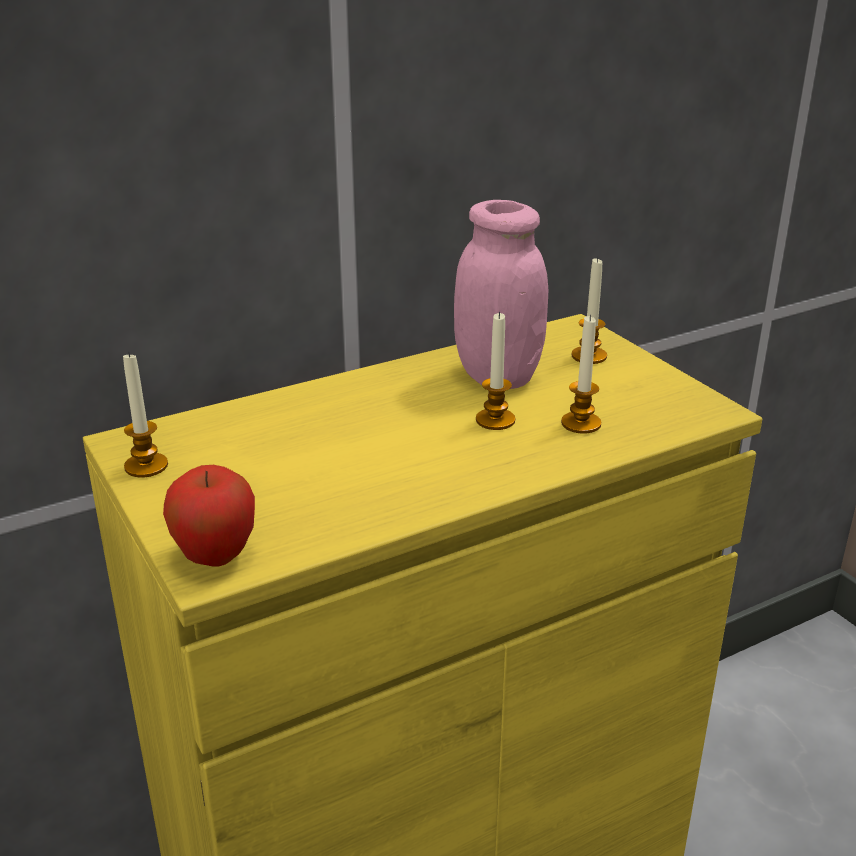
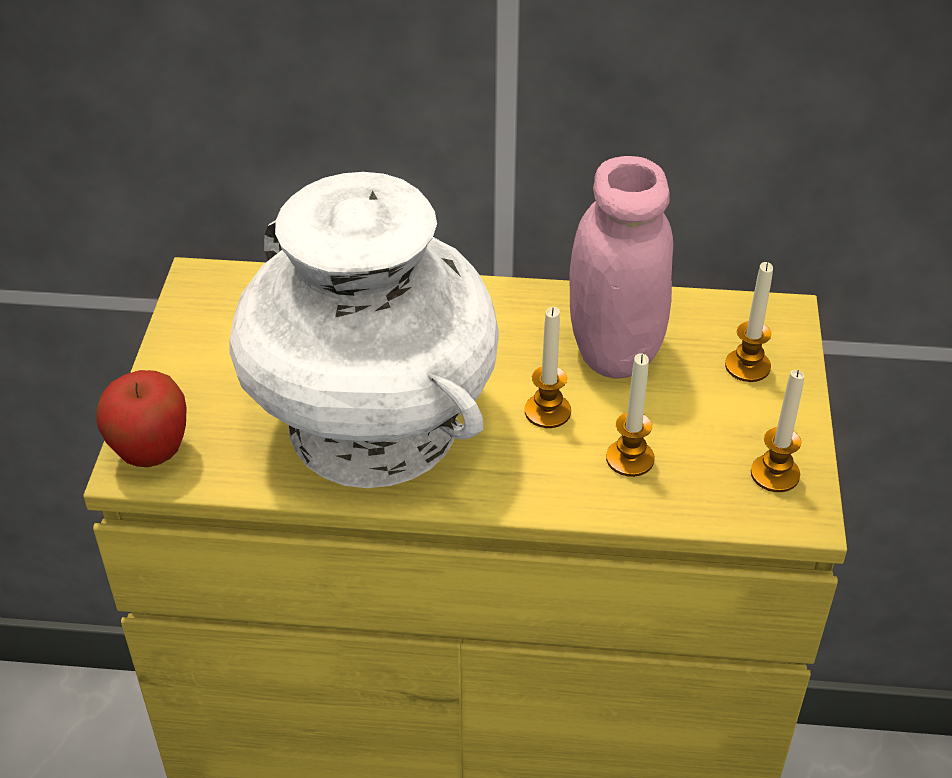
camera: 35 degrees right, 15 degrees up
candle [123,351,168,478] -> candle moved to [751,370,805,492]
none -> white vase [229,172,499,488]

